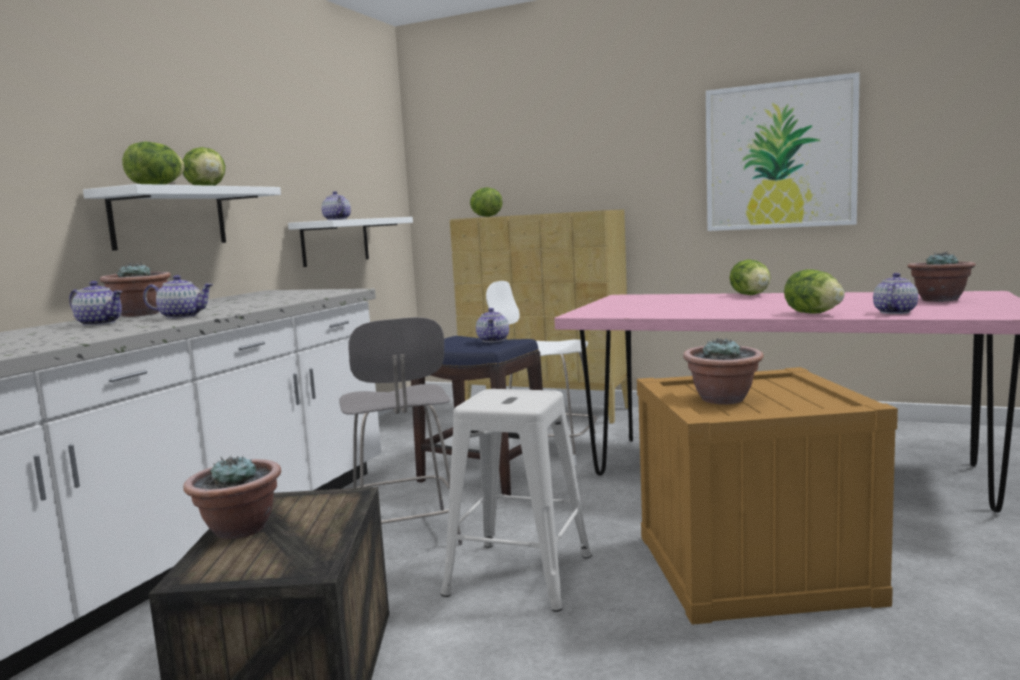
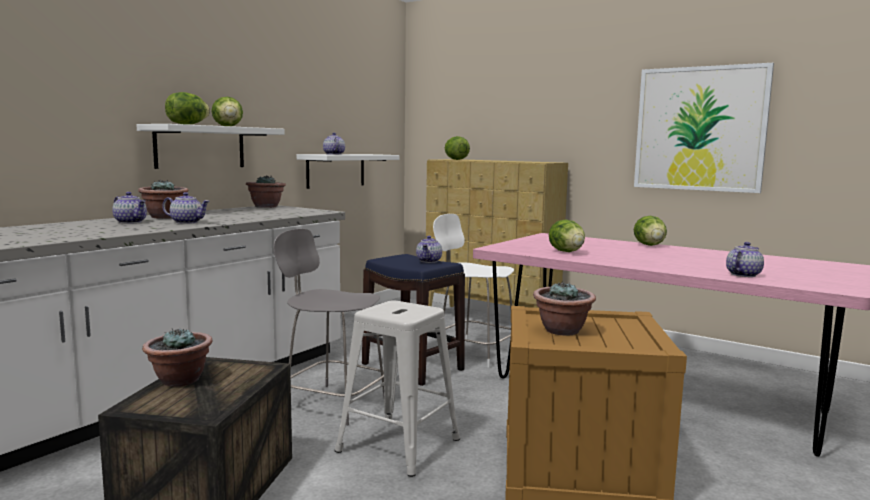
camera: 10 degrees right, 0 degrees up
grey chair [339,317,462,545] -> grey chair turned 120 degrees clockwise [273,229,384,426]
lettuce [784,269,845,314] -> lettuce moved to [549,219,585,252]
potted plant [907,251,976,302] -> potted plant moved to [246,175,286,208]

